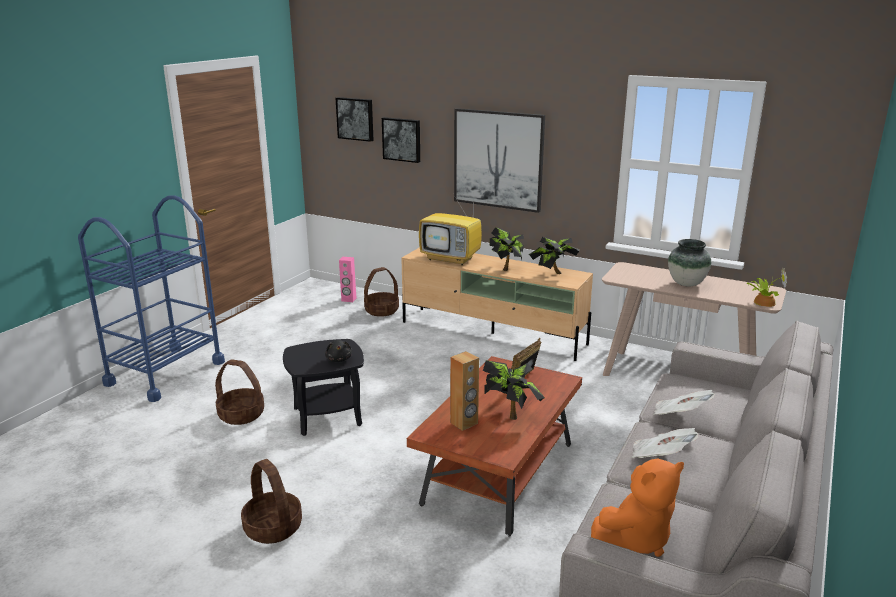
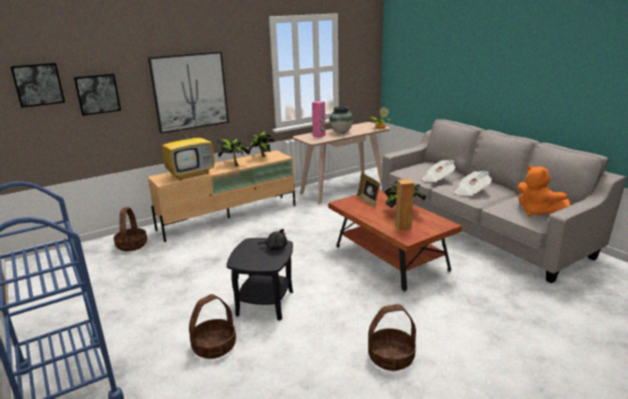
camera: 60 degrees left, 0 degrees up
pink speaker [339,257,356,302] -> pink speaker moved to [312,101,326,138]
orange plush toy [591,459,684,557] -> orange plush toy turned 150 degrees clockwise [518,165,570,216]

